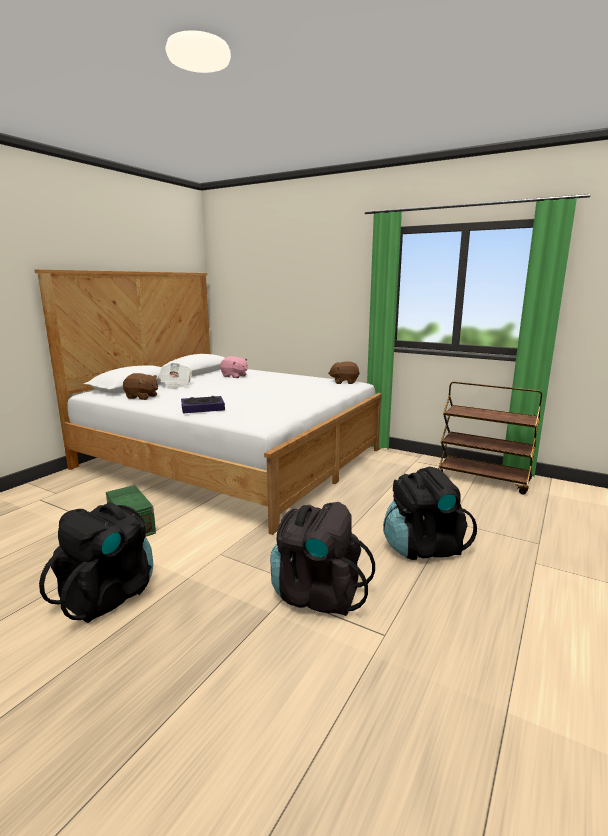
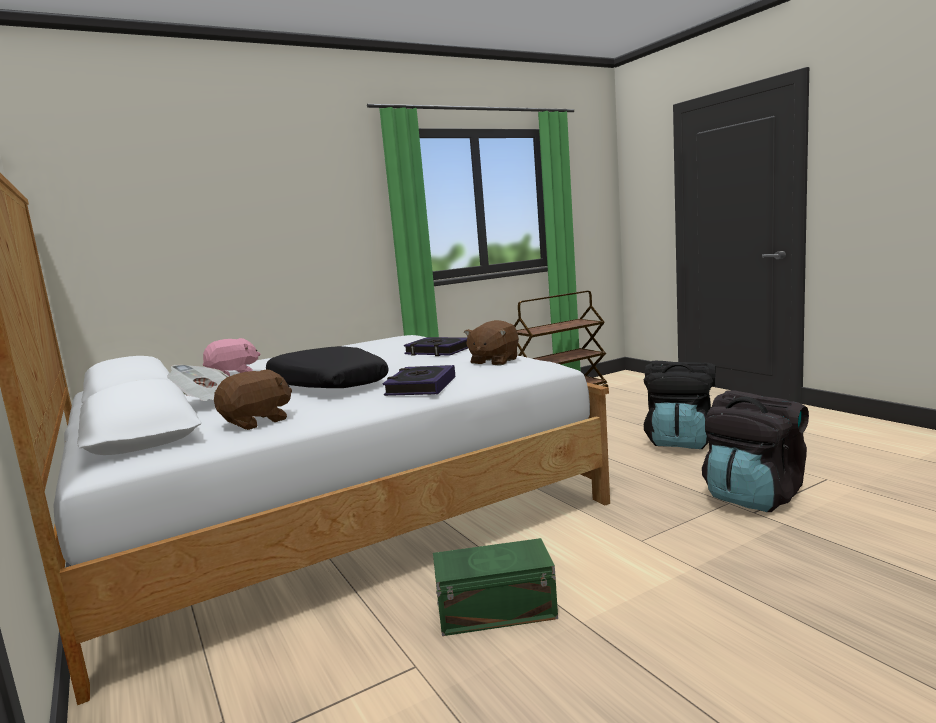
camera: 60 degrees left, 5 degrees down
black backpack [39,503,153,623] -> none
brown plush toy [328,361,360,384] -> brown plush toy moved to [464,320,519,366]
none -> black pillow [266,346,389,388]
none -> book [404,337,468,356]

